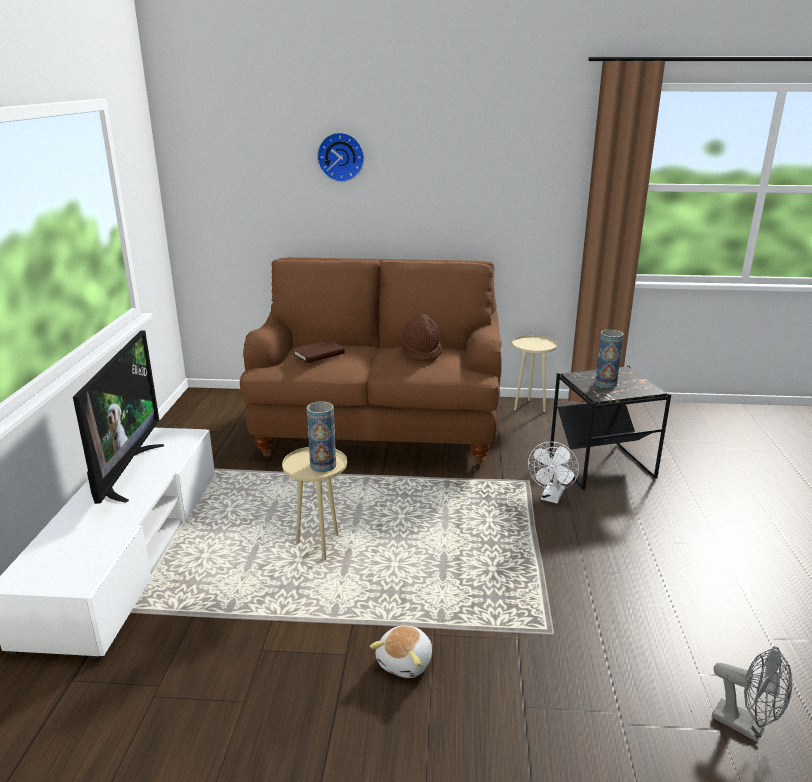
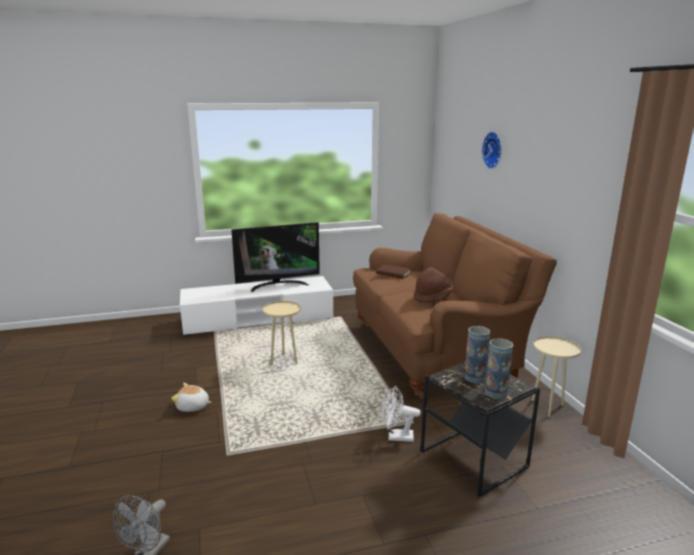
camera: 70 degrees right, 5 degrees down
vase [307,402,336,472] -> vase moved to [485,339,513,399]

